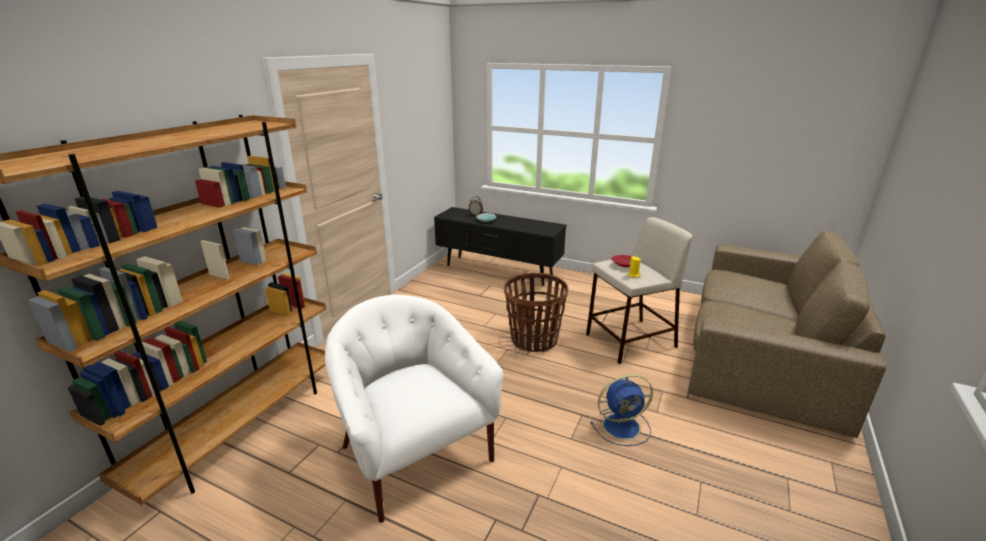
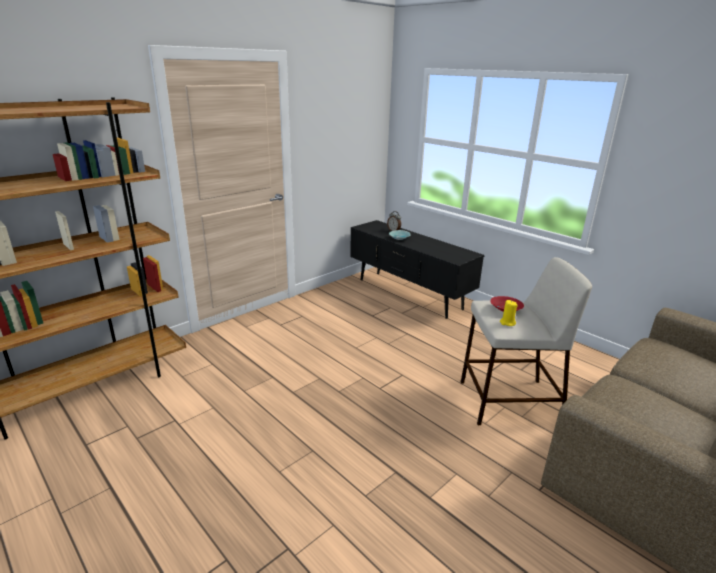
camera: 20 degrees right, 0 degrees up
white armchair [325,295,503,523] -> none
basket [504,273,568,352] -> none
blue fan [590,374,653,446] -> none

